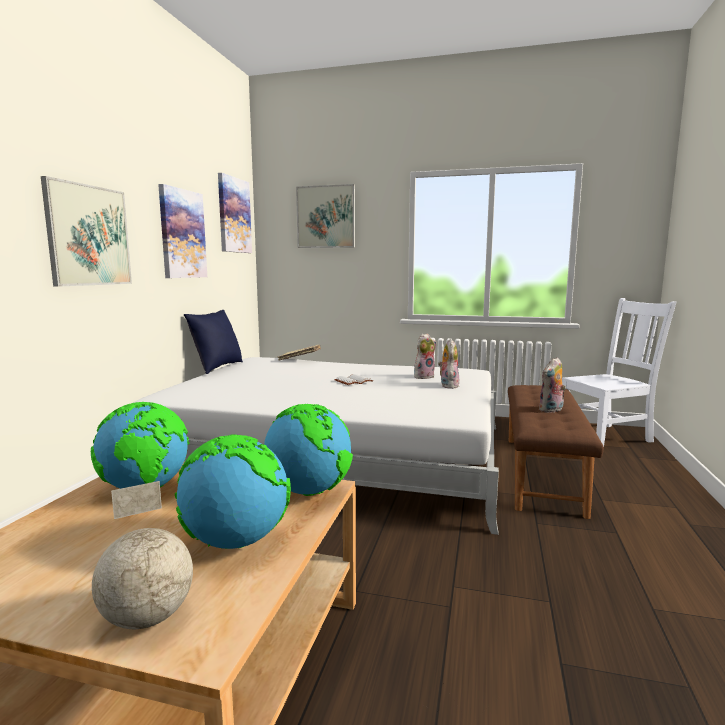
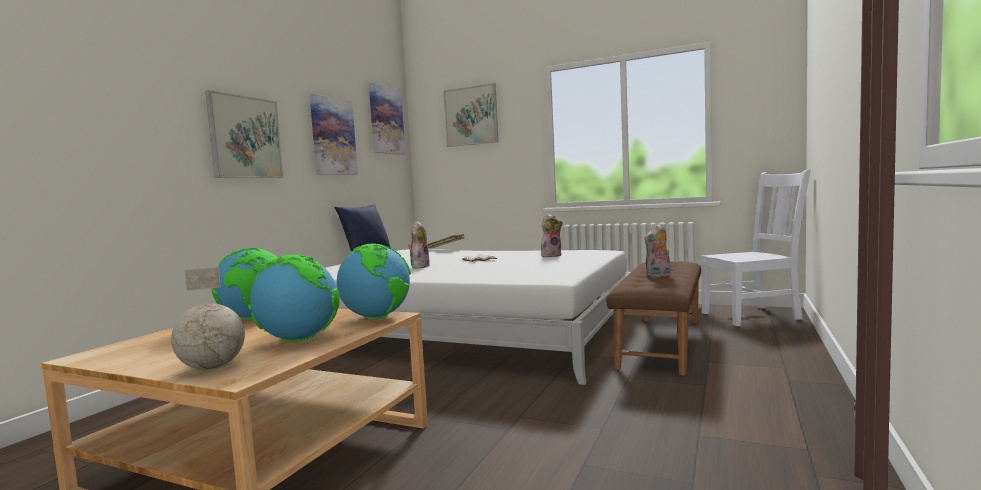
camera: 10 degrees right, 5 degrees down
plush toy [438,339,459,389] -> plush toy moved to [408,221,430,269]

